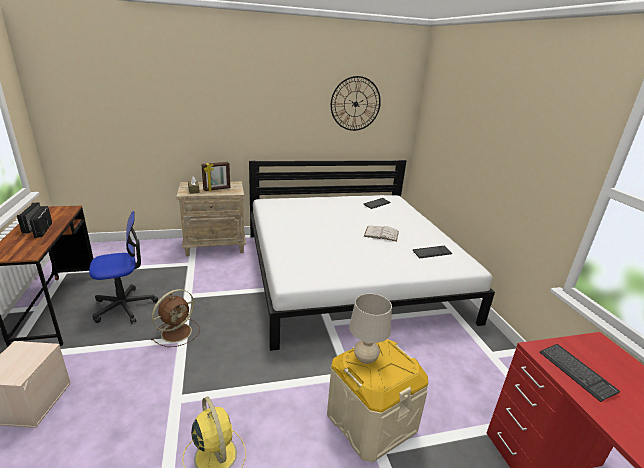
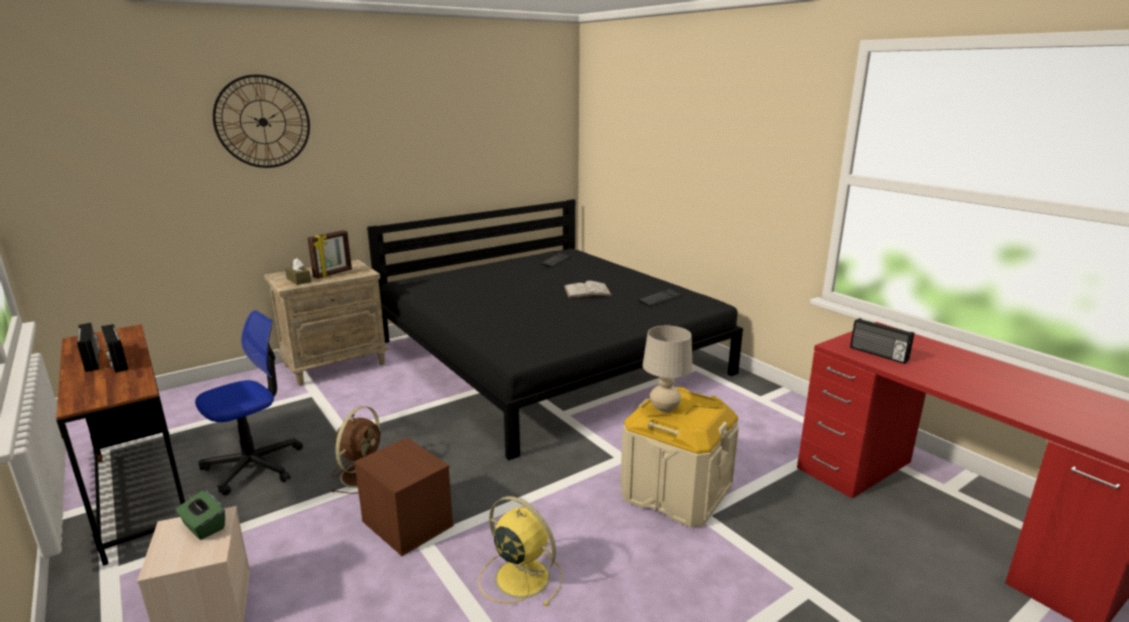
camera: 20 degrees left, 5 degrees down
white bed [249,160,495,351] -> black bed [367,199,743,460]
wall clock [331,76,381,131] -> wall clock moved to [213,74,310,168]
keyboard [540,344,620,402] -> radio [850,318,914,364]
none -> green tissue box [175,491,225,540]
none -> brown storage box [354,438,454,556]

